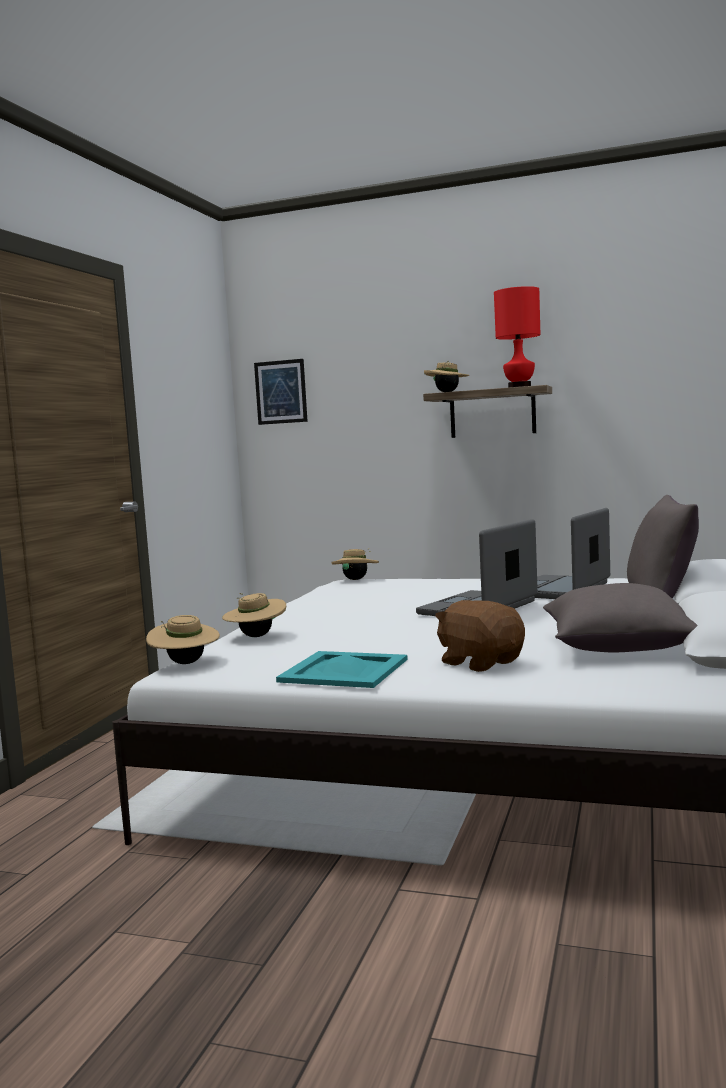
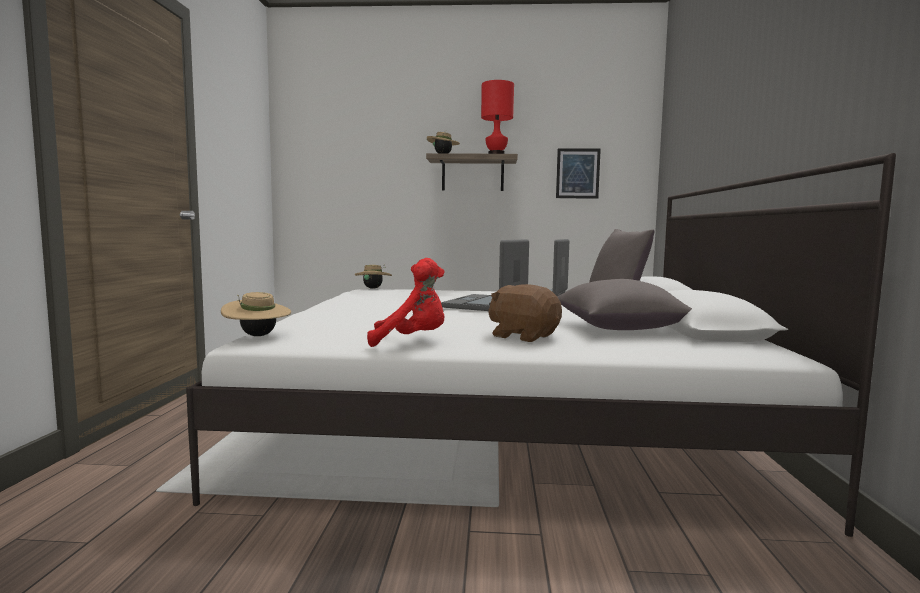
camera: 15 degrees left, 0 degrees up
beige hat [222,593,286,637] -> none
picture [254,359,308,425] -> picture moved to [556,148,601,199]
turquoise tray [276,651,408,688] -> red plush toy [367,258,445,347]

